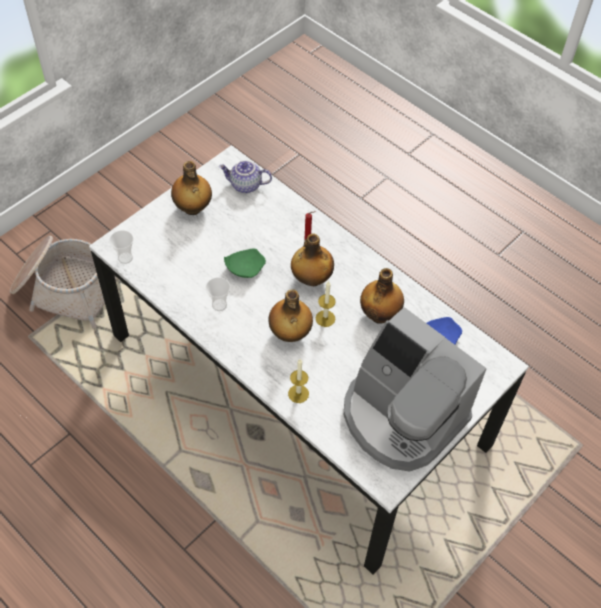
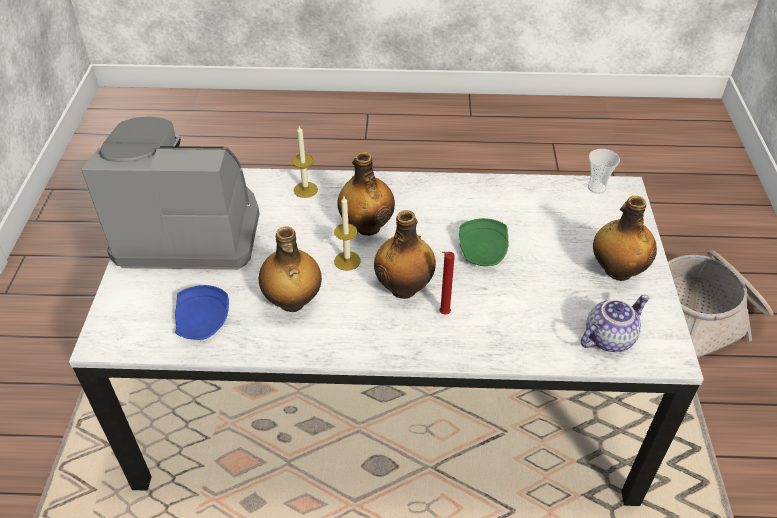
camera: 140 degrees right, 10 degrees down
cup [206,277,230,311] -> none

